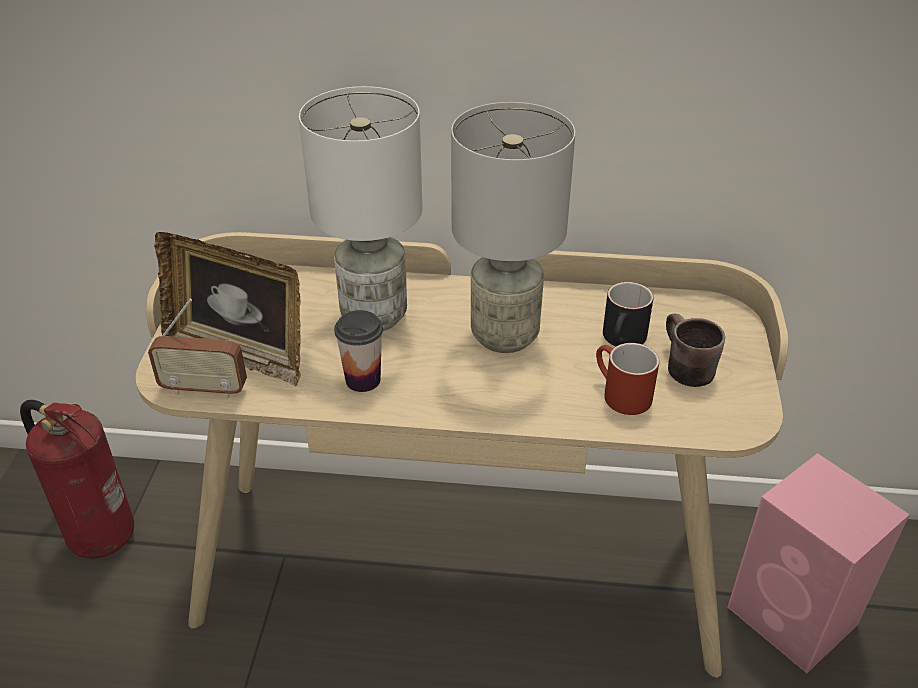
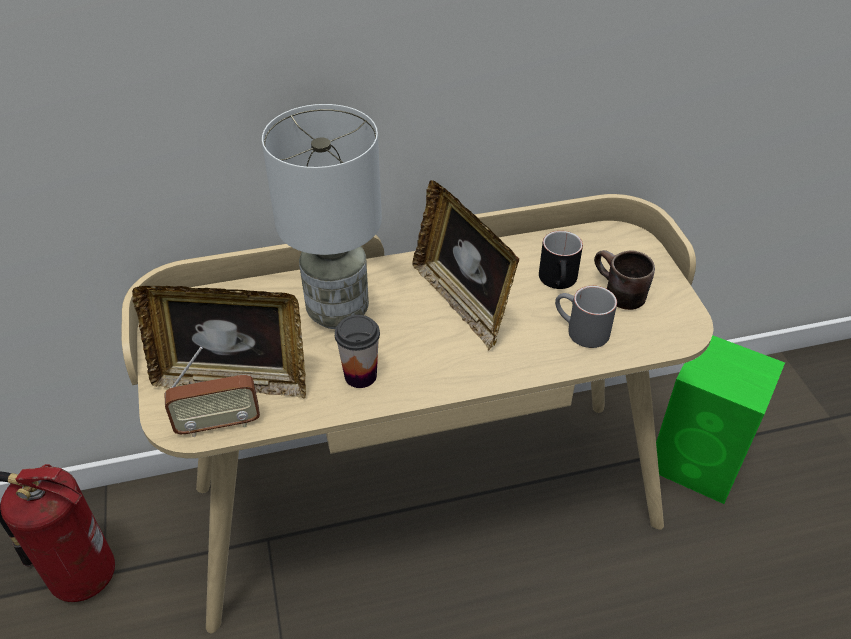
camera: 20 degrees left, 5 degrees up
grey table lamp [451,102,575,353] -> picture frame [412,180,519,350]
red mug [596,343,660,415] -> grey mug [555,286,617,348]
pink speaker [728,453,910,673] -> green speaker [656,335,785,504]

